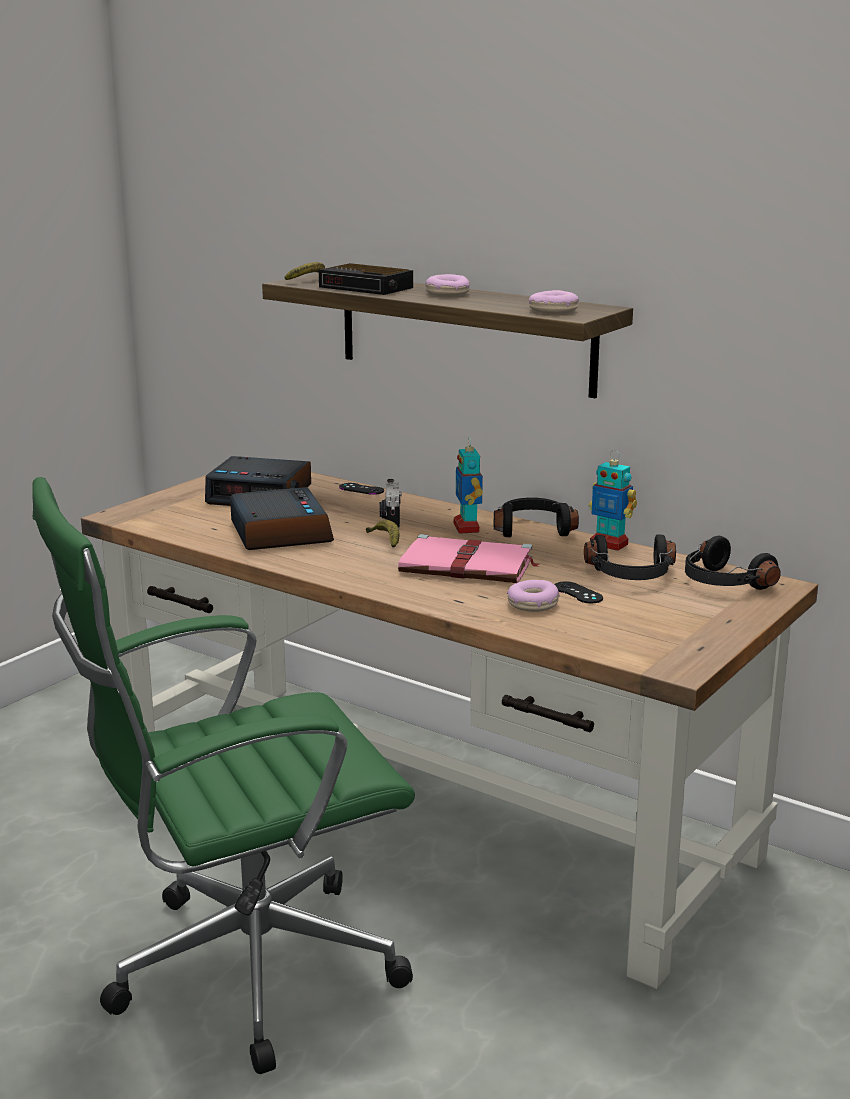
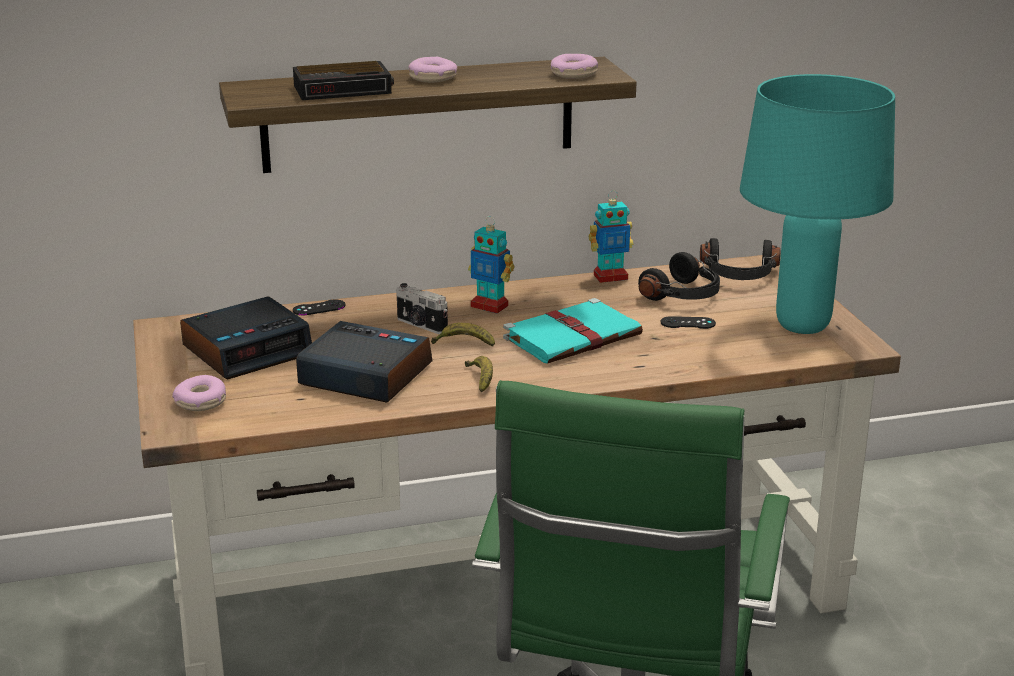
camera: 50 degrees left, 5 degrees up
banana [284,262,325,280] -> banana moved to [465,356,493,392]
pink book [398,534,539,583] -> turquoise book [503,298,643,364]
black headphones [494,497,579,537] -> none
donut [507,580,559,612] -> donut moved to [172,375,226,411]
none -> turquoise table lamp [740,74,895,334]

